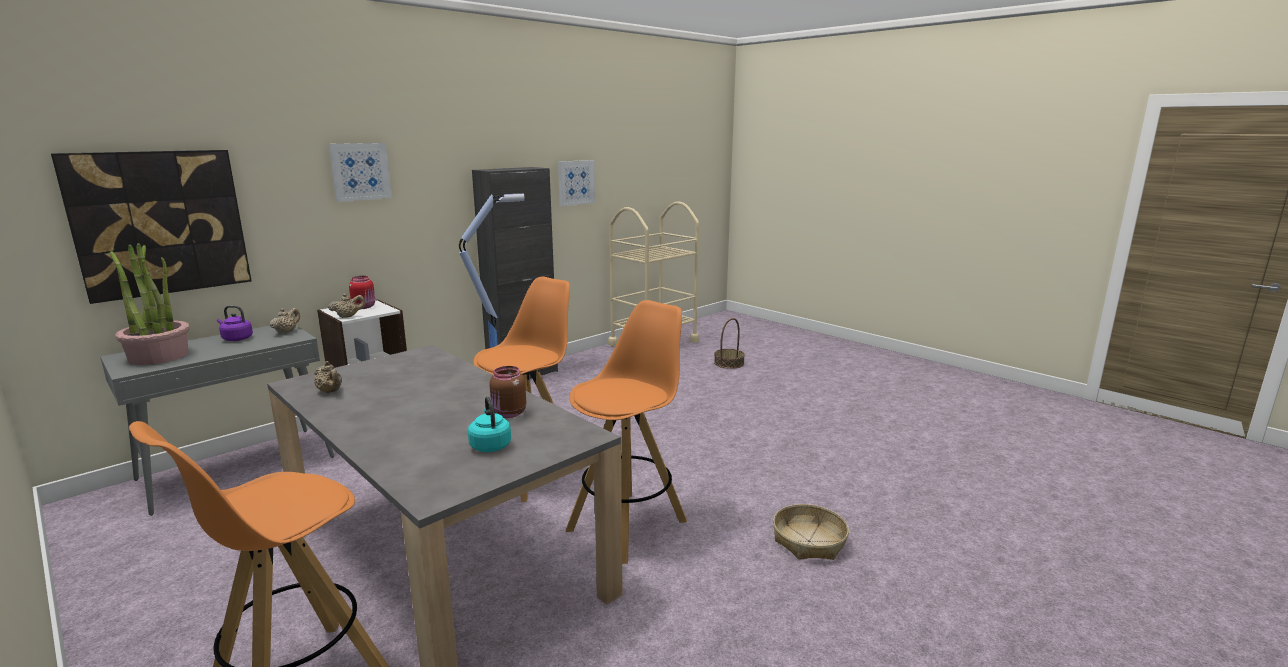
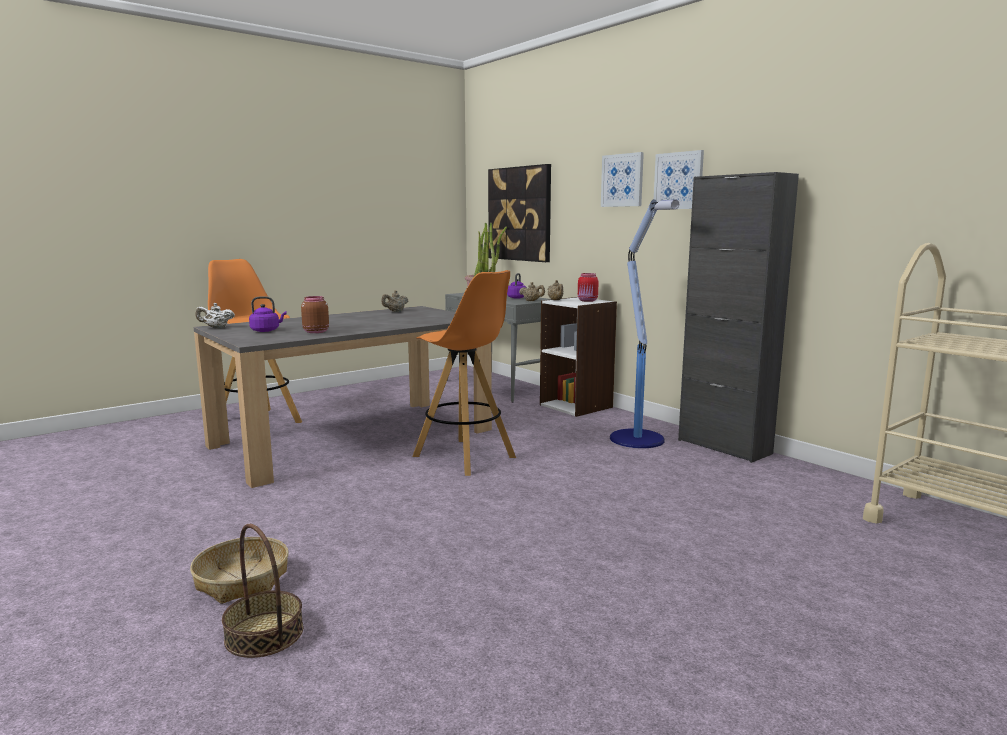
camera: 95 degrees right, 5 degrees down
turquoise kettle [468,396,511,452] -> purple kettle [249,296,287,332]
picture [558,160,595,206] -> picture moved to [654,150,704,209]
orange stool [566,300,687,564] -> none
basket [714,318,745,369] -> basket moved to [222,524,304,658]
none -> white teapot [196,303,235,328]

